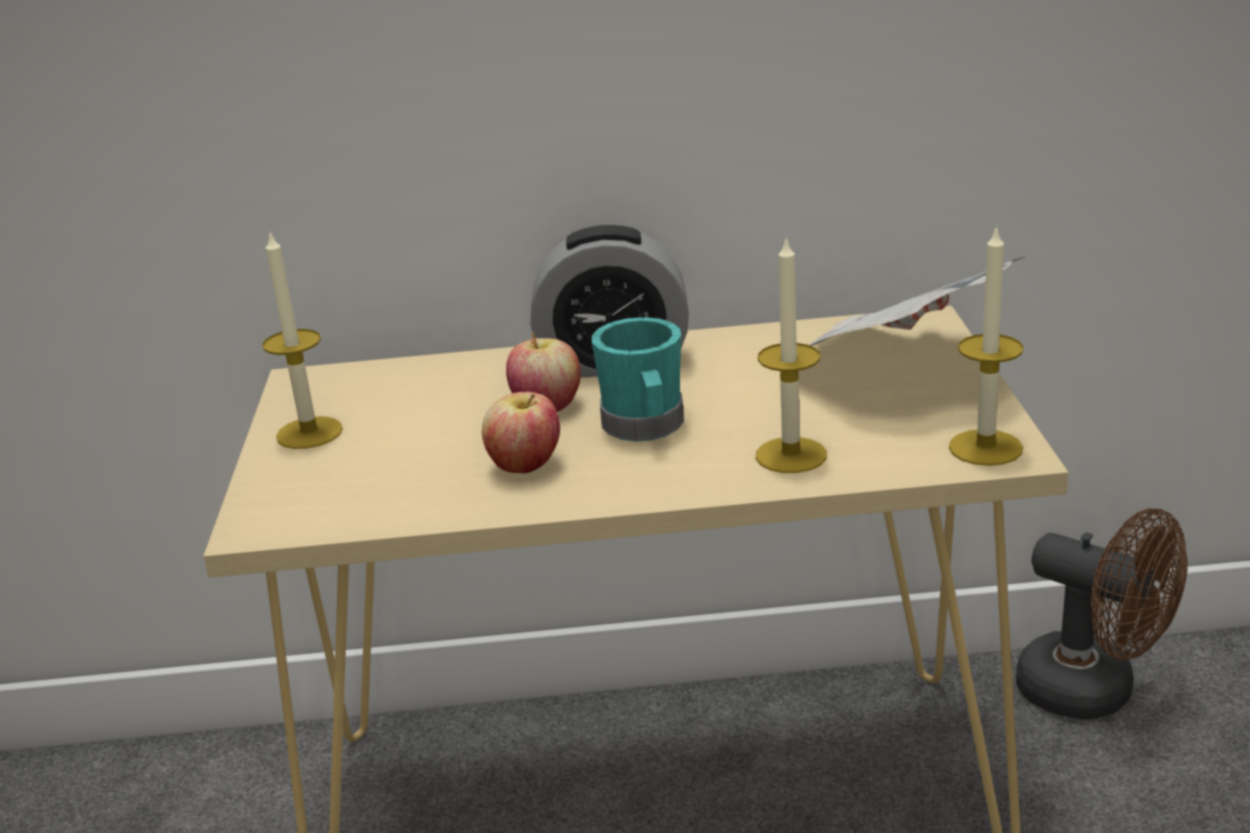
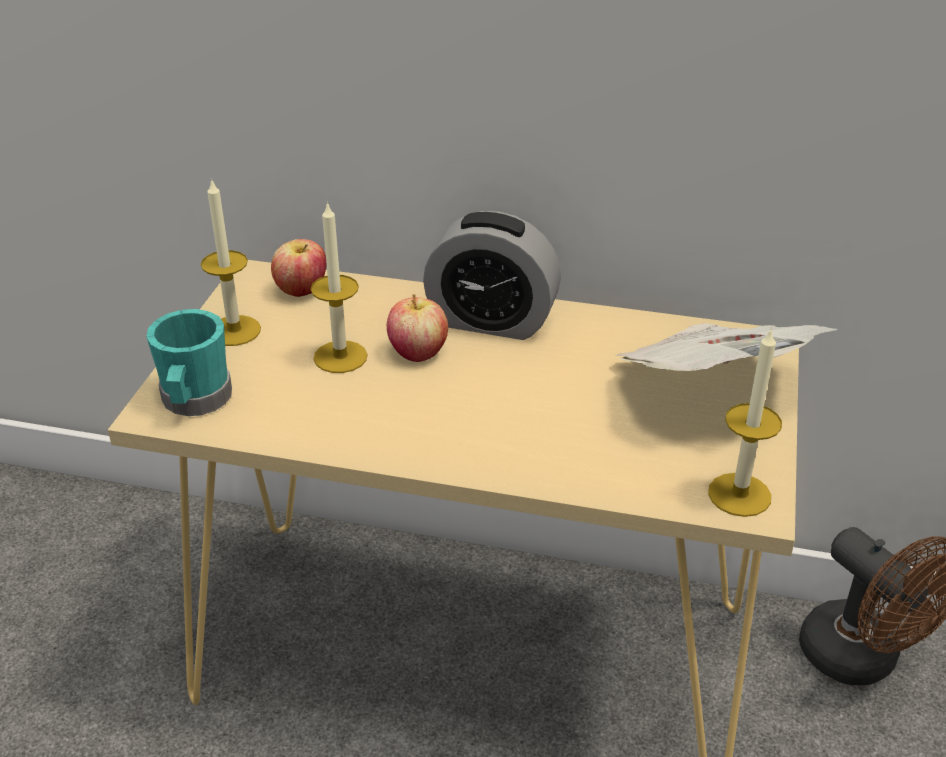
camera: 15 degrees right, 10 degrees up
apple [482,392,560,473] -> apple moved to [271,239,327,297]
turquoise mug [592,317,684,441] -> turquoise mug moved to [146,309,232,416]
candle [756,236,827,473] -> candle moved to [311,201,368,373]

